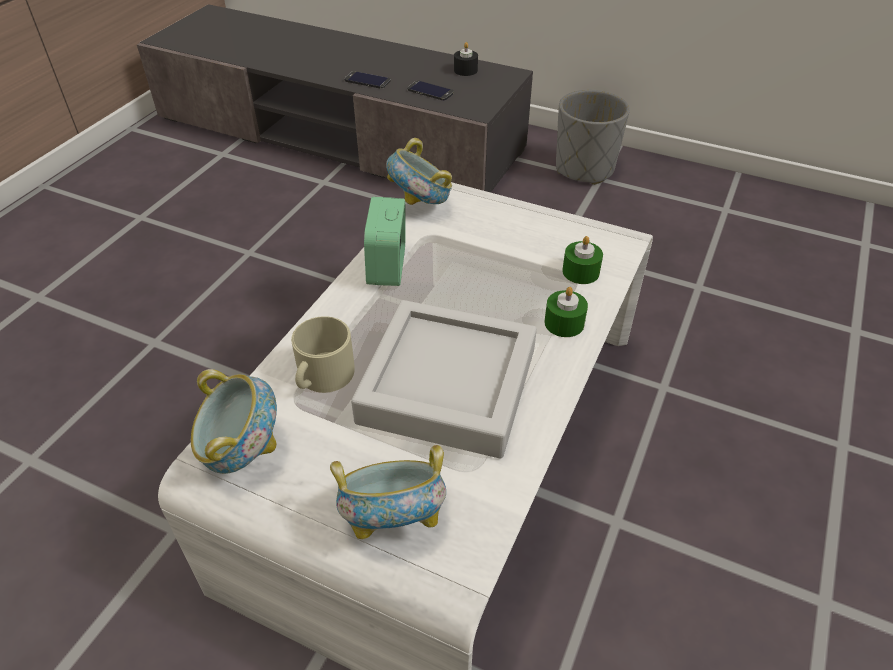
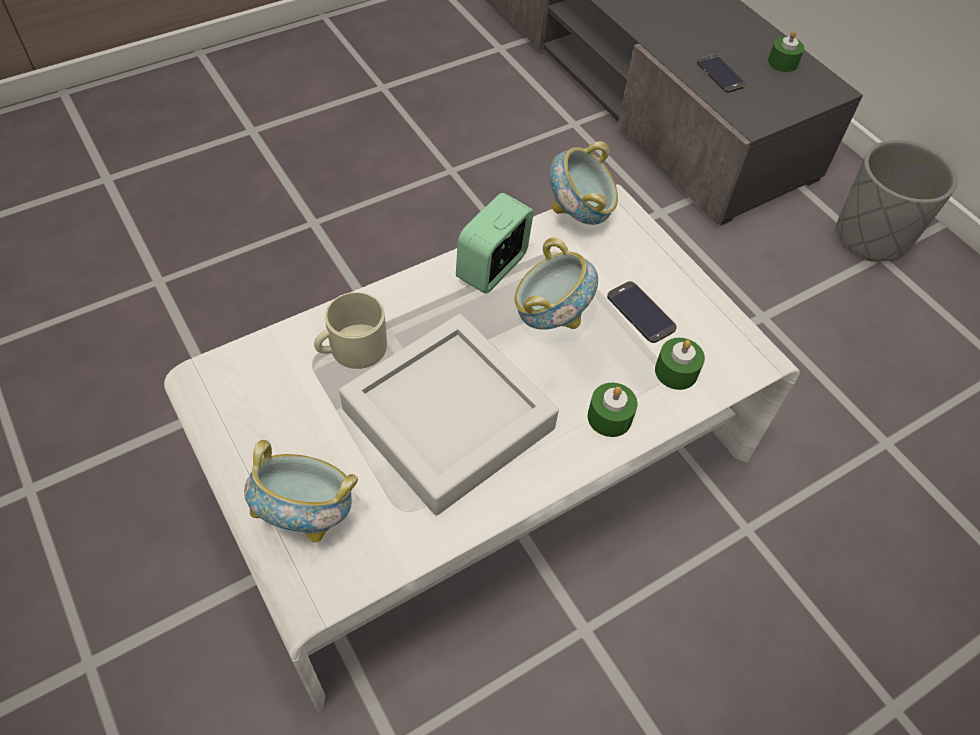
camera: 30 degrees right, 10 degrees up
bowl [191,369,277,474] -> bowl moved to [514,237,598,330]
phone [344,71,391,89] -> phone moved to [607,281,677,343]
black candle [454,42,478,76] -> green candle [768,31,805,72]

